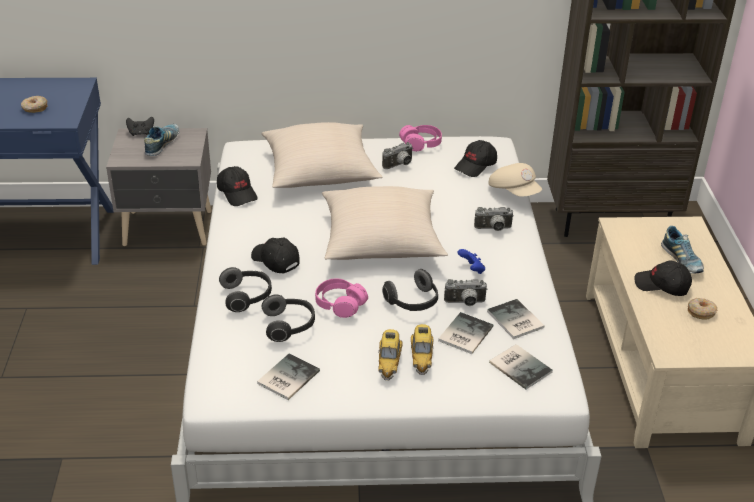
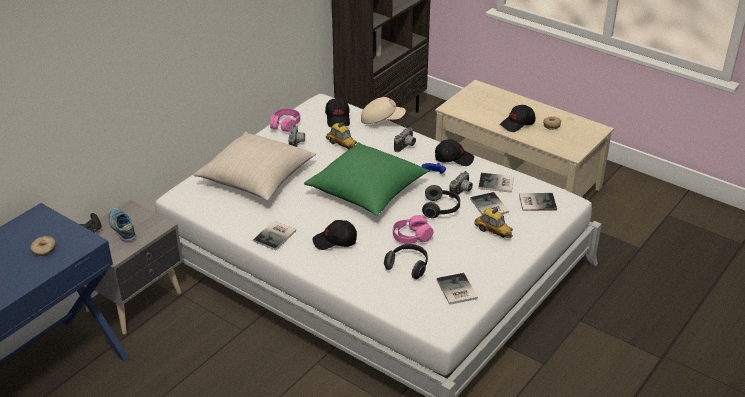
camera: 50 degrees left, 0 degrees up
black cap [217,166,258,206] -> black cap moved to [435,139,474,166]
headphones [219,267,272,312] -> none
beige pillow [322,186,448,260] -> green pillow [304,142,429,216]
toy car [378,329,403,381] -> toy car moved to [326,122,357,149]
shoe [661,226,704,274] -> none
none -> book [253,221,296,251]

